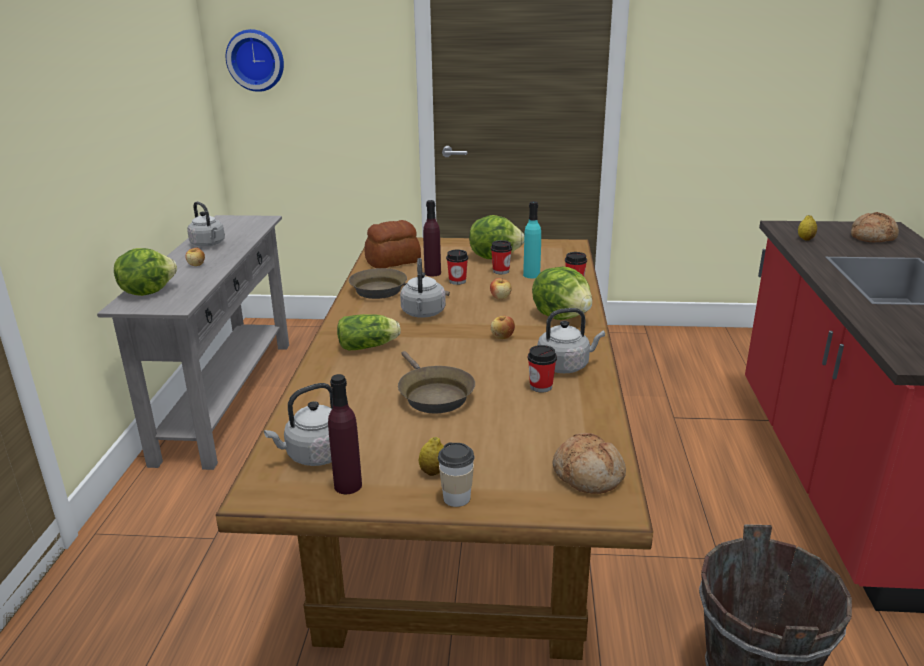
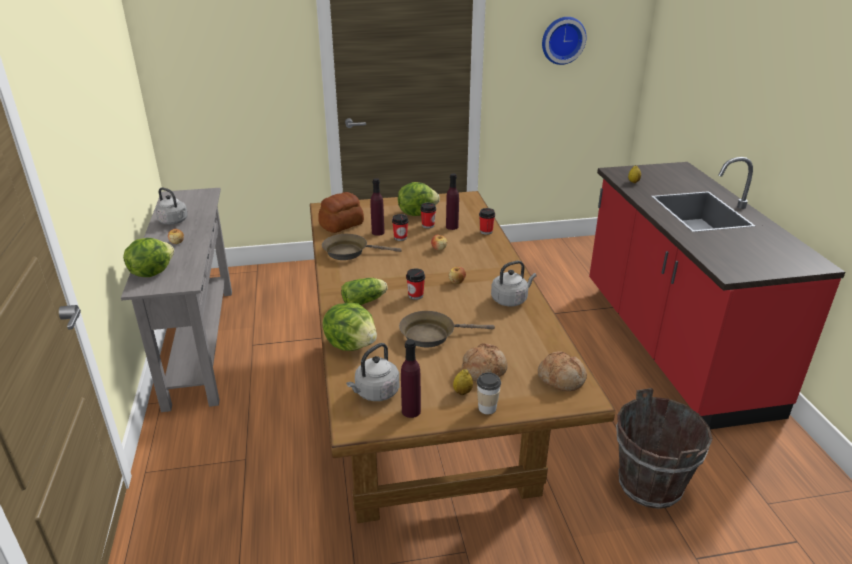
camera: 15 degrees left, 5 degrees up
wall clock [226,29,284,92] -> wall clock moved to [542,17,586,65]
brown frying pan [398,351,475,413] -> brown frying pan turned 120 degrees clockwise [399,311,495,347]
grey kettle [400,258,446,318] -> none
turquoise bottle [523,201,541,278] -> purple bottle [446,173,459,230]
cup [528,345,557,393] -> cup moved to [406,269,425,300]
lettuce [532,267,592,320] -> lettuce moved to [322,303,377,351]
bread [851,212,899,242] -> bread moved to [462,343,508,382]

